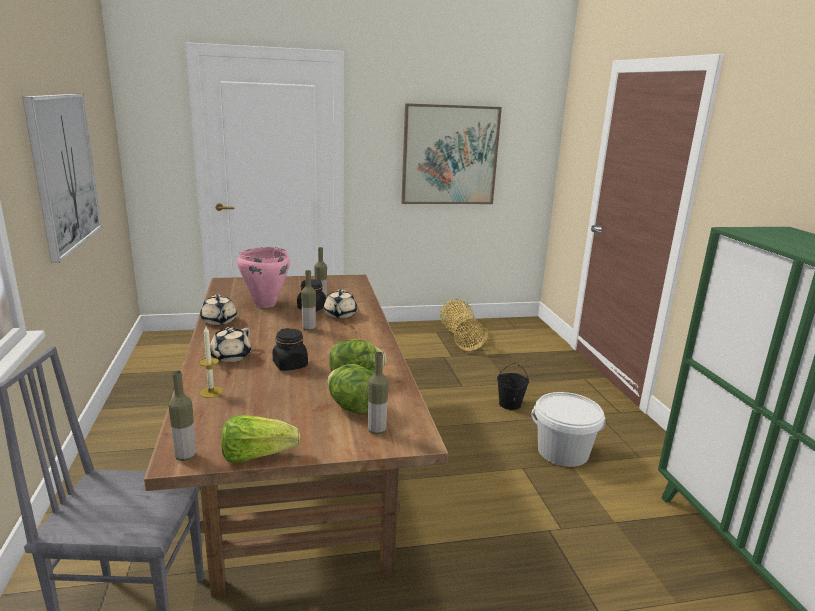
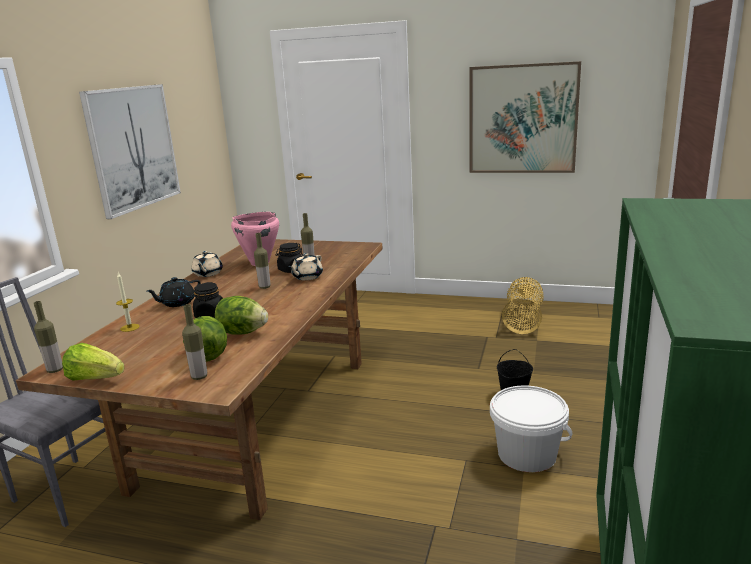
camera: 30 degrees right, 0 degrees up
beige teapot [210,327,251,362] -> black teapot [147,277,201,307]

